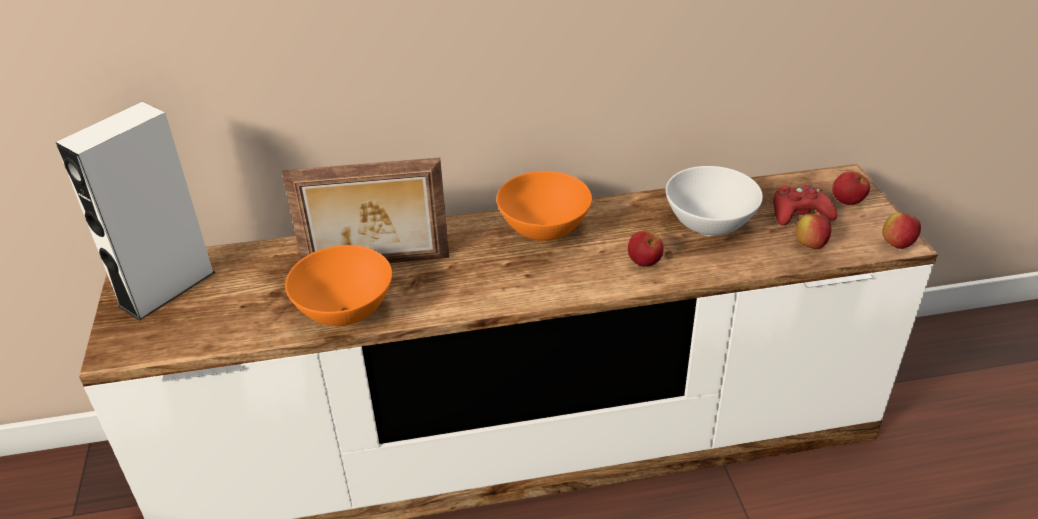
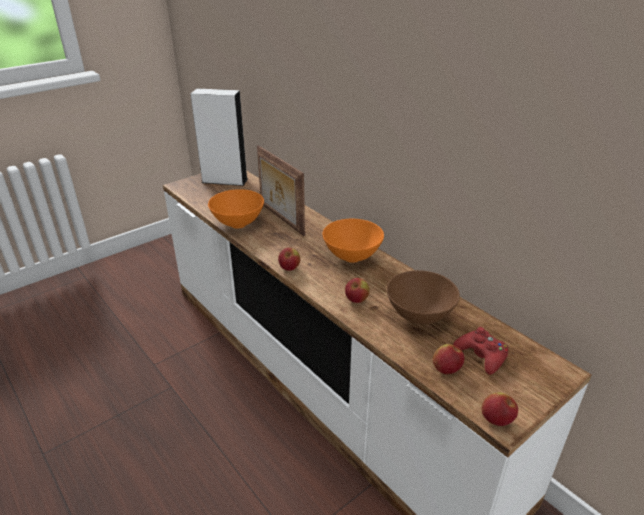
camera: 60 degrees right, 5 degrees down
white bowl [666,166,763,236] -> brown bowl [387,270,460,324]
apple [832,171,870,205] -> apple moved to [278,248,301,271]

